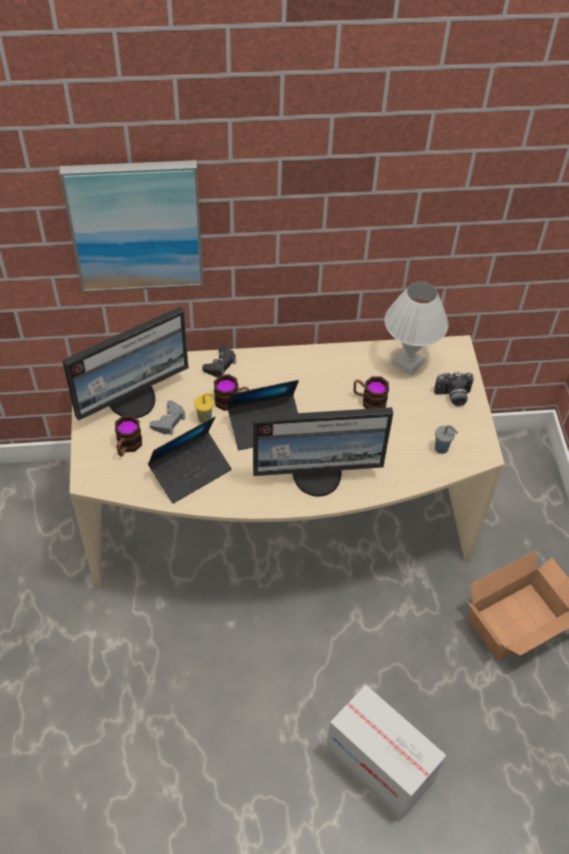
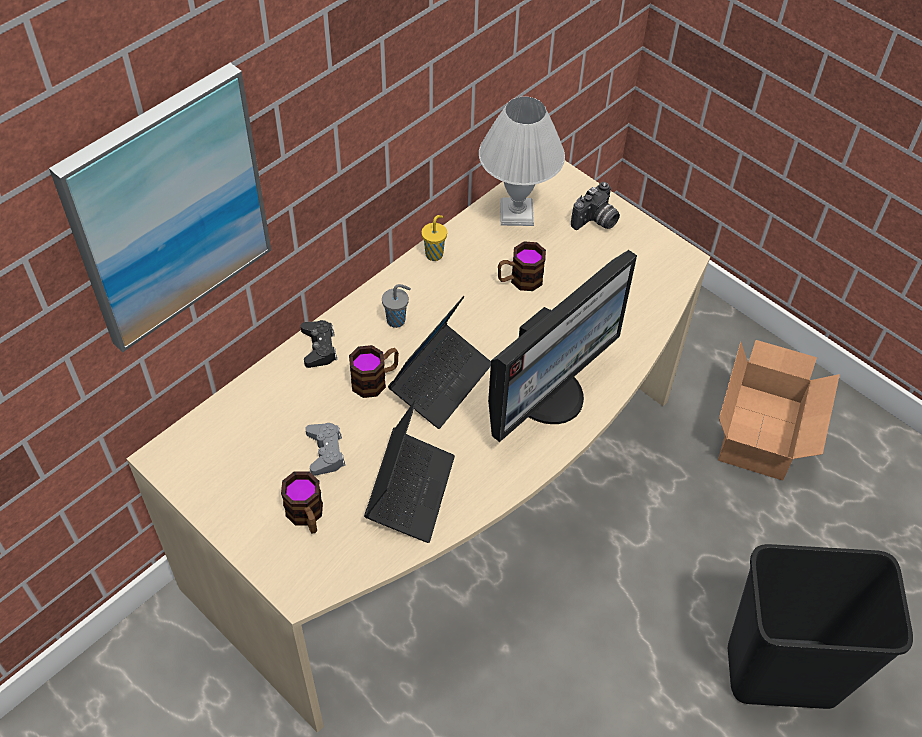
camera: 40 degrees left, 0 degrees up
monitor [62,306,188,421] -> none
yellow cup [194,393,215,423] -> yellow cup moved to [422,215,447,261]
cardboard box [326,685,446,820] -> black trash can [728,544,913,709]
grey cup [435,425,458,454] -> grey cup moved to [382,284,411,328]

